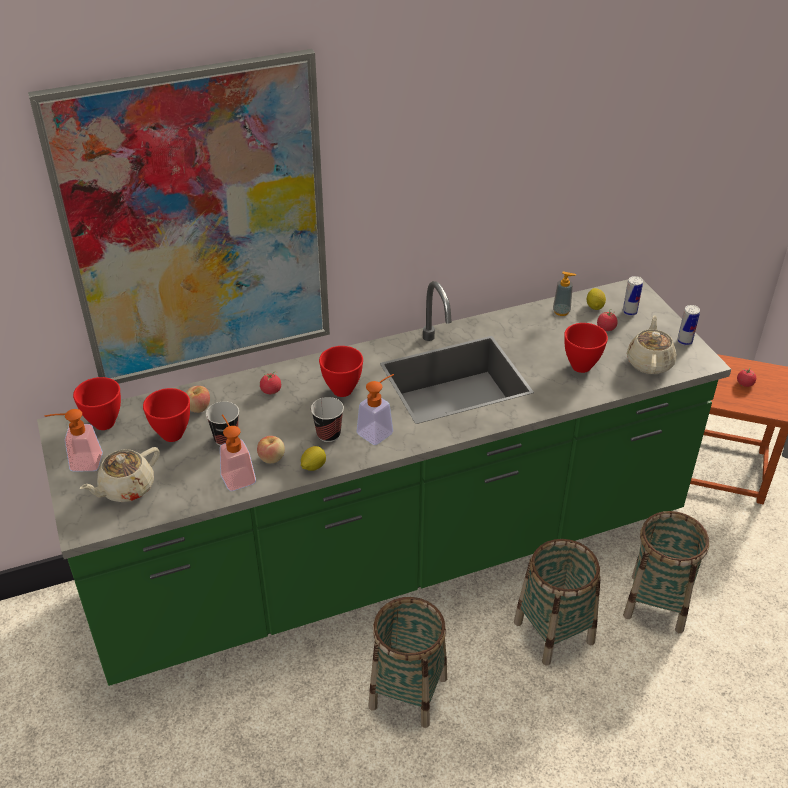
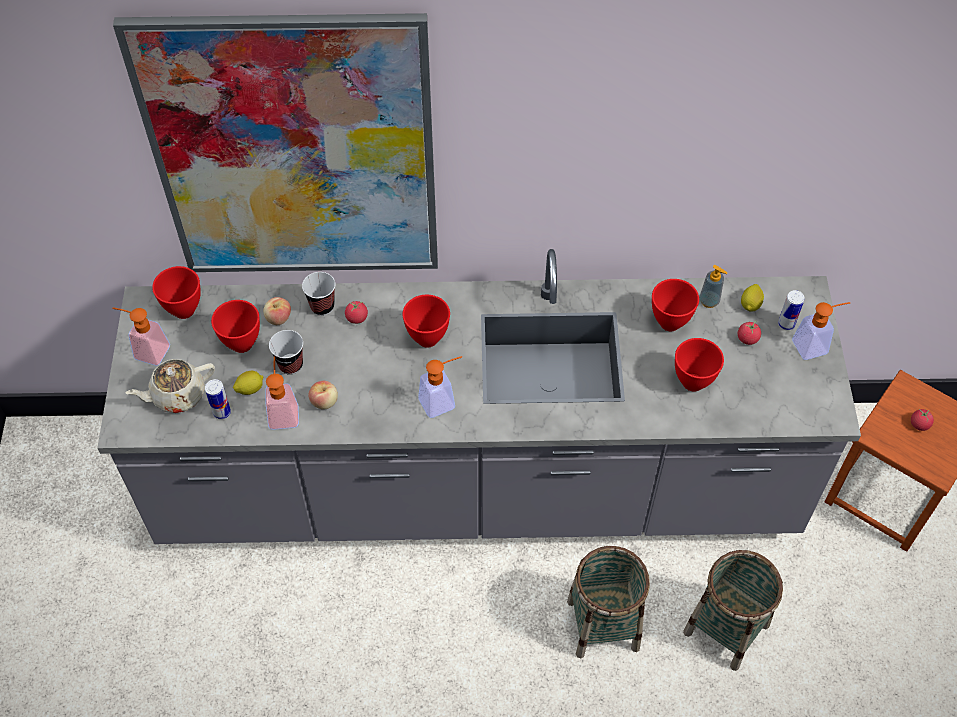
camera: 20 degrees right, 15 degrees up
green counter [37,277,731,686] -> grey counter [97,249,861,544]
lemon [301,446,326,471] -> lemon moved to [233,371,263,395]
cup [311,397,344,442] -> cup moved to [302,272,335,316]
basket [369,597,447,728] -> none
beige teapot [627,315,677,374] -> none
can [677,305,700,346] -> can moved to [205,379,231,419]
none -> red bowl [652,279,699,331]
none -> soap dispenser [792,302,850,360]

